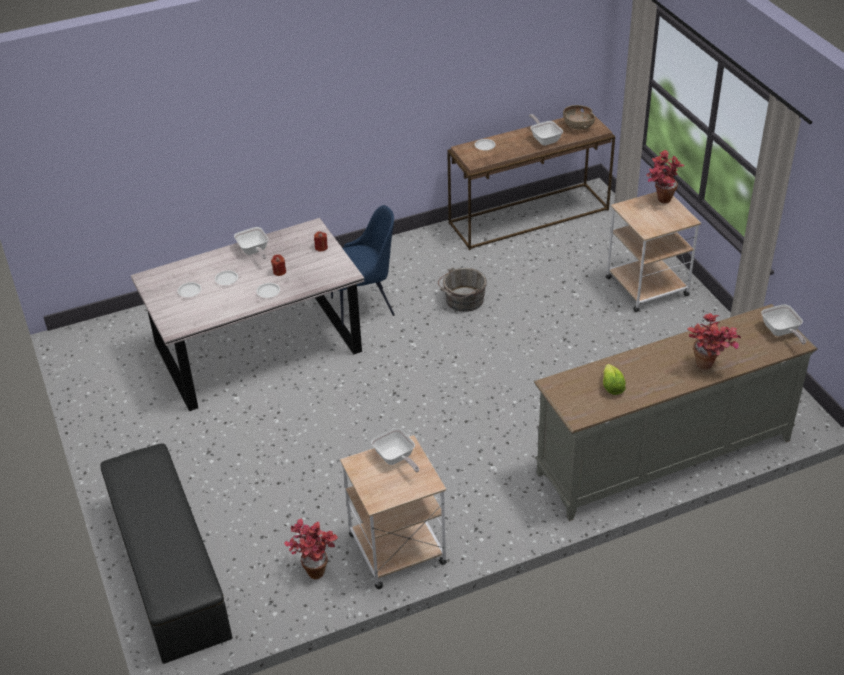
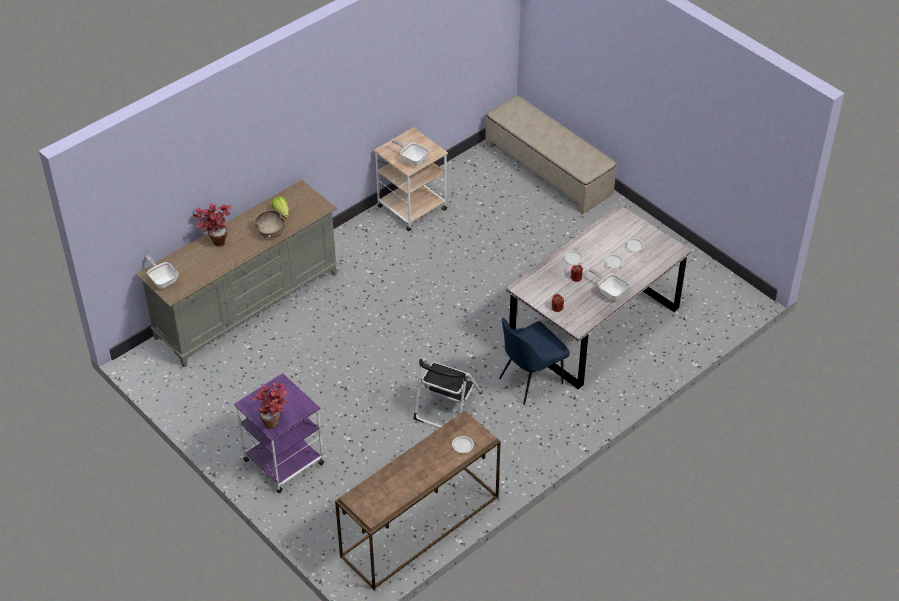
camera: 160 degrees right, 5 degrees up
black bench [100,443,232,664] -> beige bench [485,96,616,214]
potted plant [284,518,338,579] -> none
grey bucket [438,267,487,312] -> step ladder [414,358,483,428]
frying pan [529,114,563,146] -> none
brown bowl [563,105,595,130] -> brown bowl moved to [254,210,285,238]
beige cart [606,192,701,312] -> purple cart [234,373,324,493]

